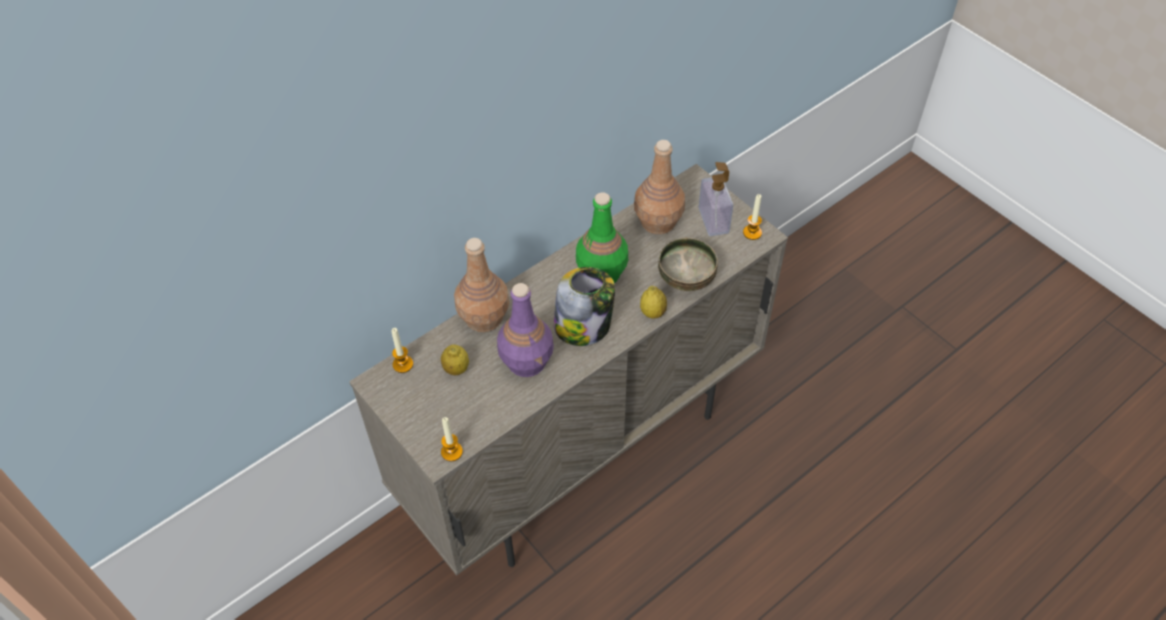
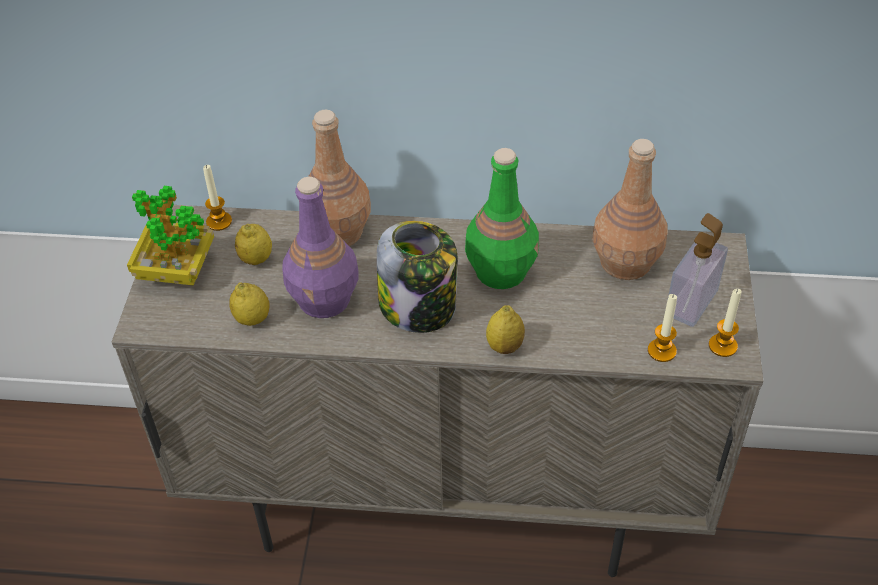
camera: 45 degrees right, 5 degrees down
candle [441,417,463,461] -> candle moved to [648,294,677,362]
bowl [658,238,718,291] -> none
none -> potted plant [127,186,214,285]
none -> lemon [229,282,270,326]

